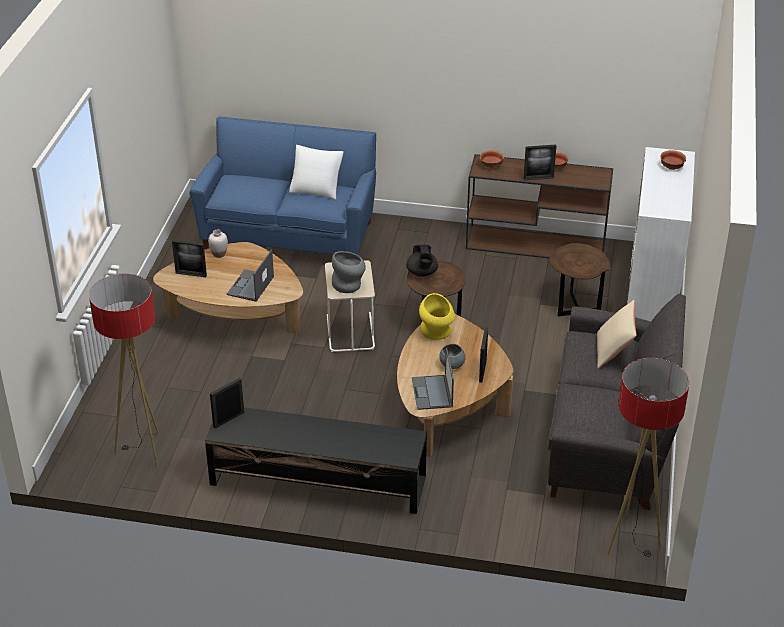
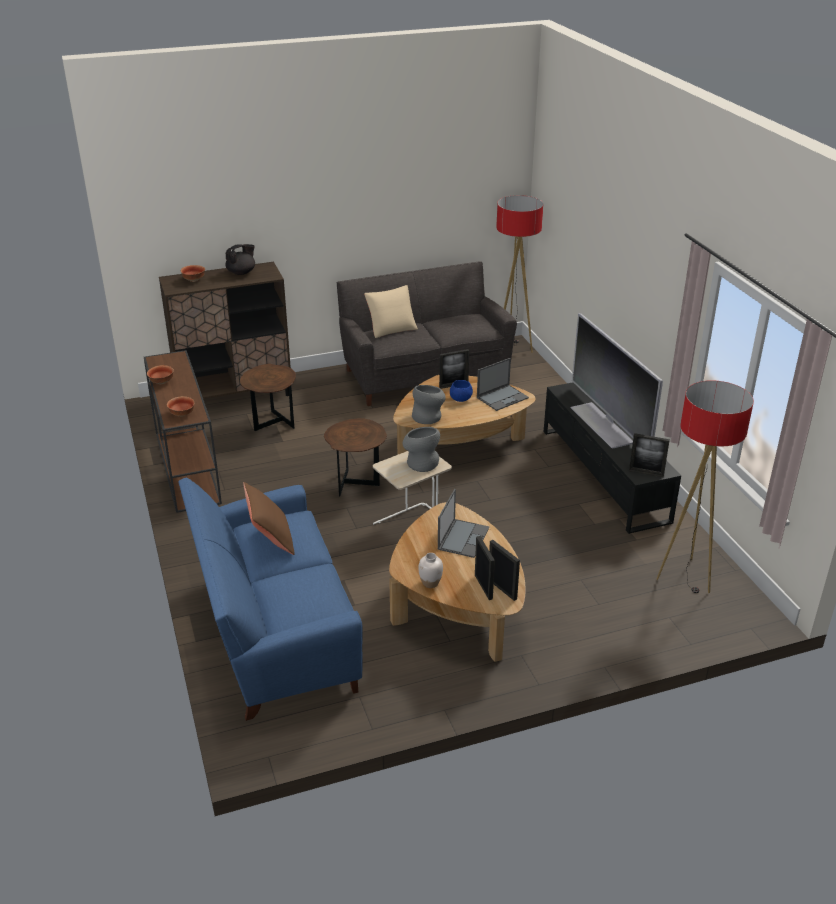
camera: 120 degrees left, 5 degrees down
laptop [227,250,274,302] -> laptop turned 60 degrees counterclockwise [438,489,489,558]
white pillow [289,145,344,200] -> brown pillow [243,482,294,555]
black teapot [406,245,438,277] -> black teapot moved to [225,244,255,275]
yellow vase [419,293,455,340] -> grey vase [412,385,446,424]
grey bowl [439,344,466,369] -> blue bowl [450,380,473,402]
picture frame [524,145,556,180] -> picture frame moved to [489,540,520,601]
white cabinet [627,147,695,321] -> brown cabinet [159,262,291,399]
none -> television [570,313,663,449]

